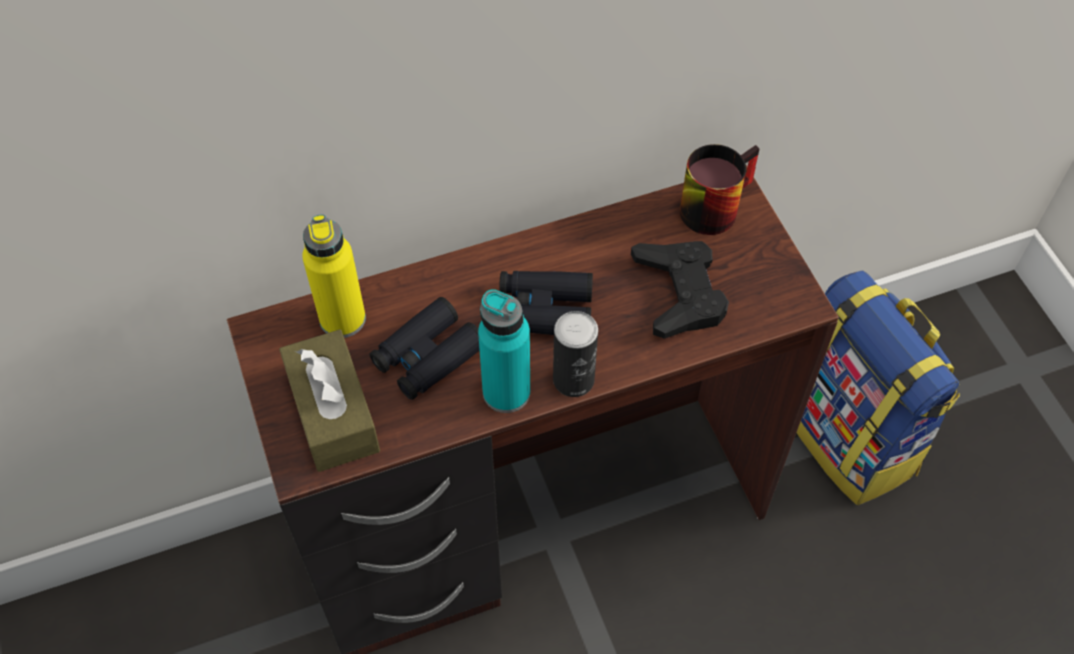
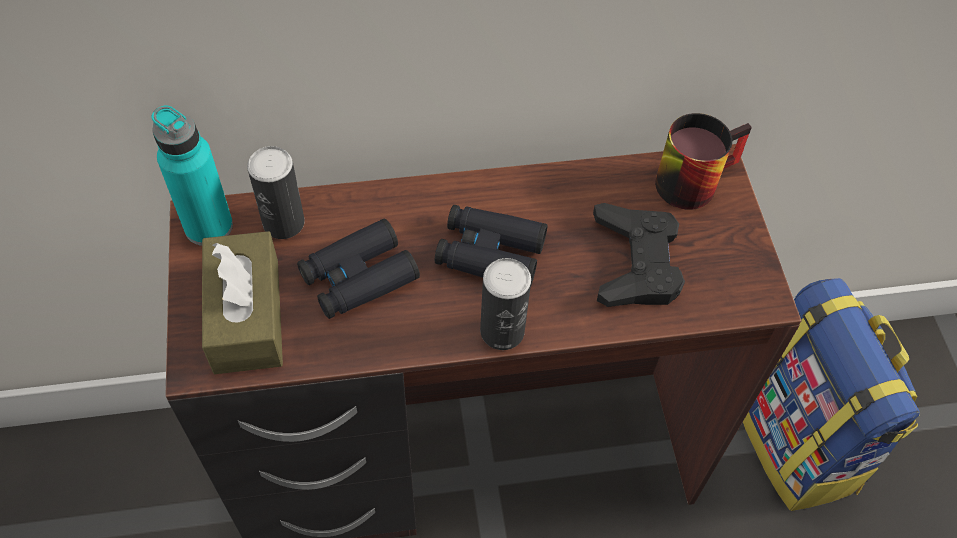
camera: 10 degrees right, 0 degrees up
yellow bottle [302,214,366,338] -> can [247,146,305,239]
turquoise bottle [478,290,530,413] -> turquoise bottle moved to [151,106,233,246]

